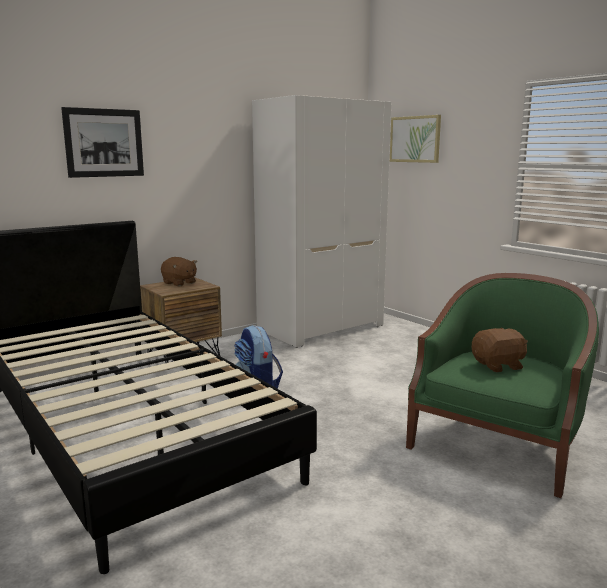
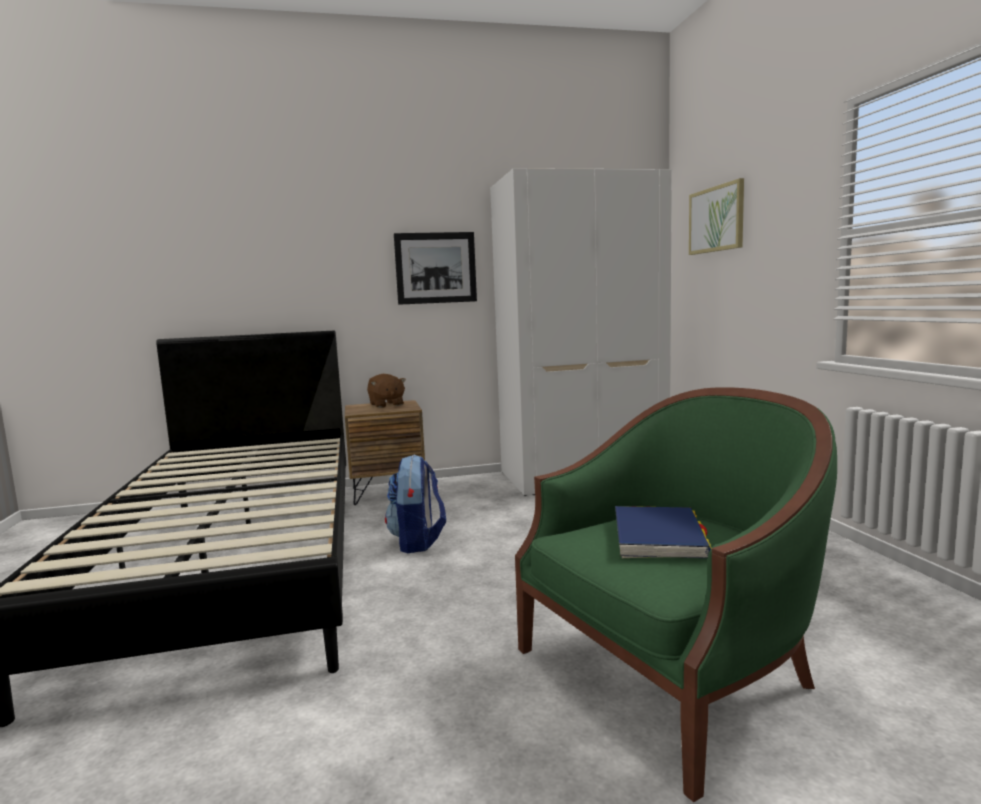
camera: 25 degrees right, 5 degrees down
picture [61,107,144,178] -> picture moved to [394,232,477,305]
brown plush toy [472,327,528,372] -> blue book [615,506,712,558]

